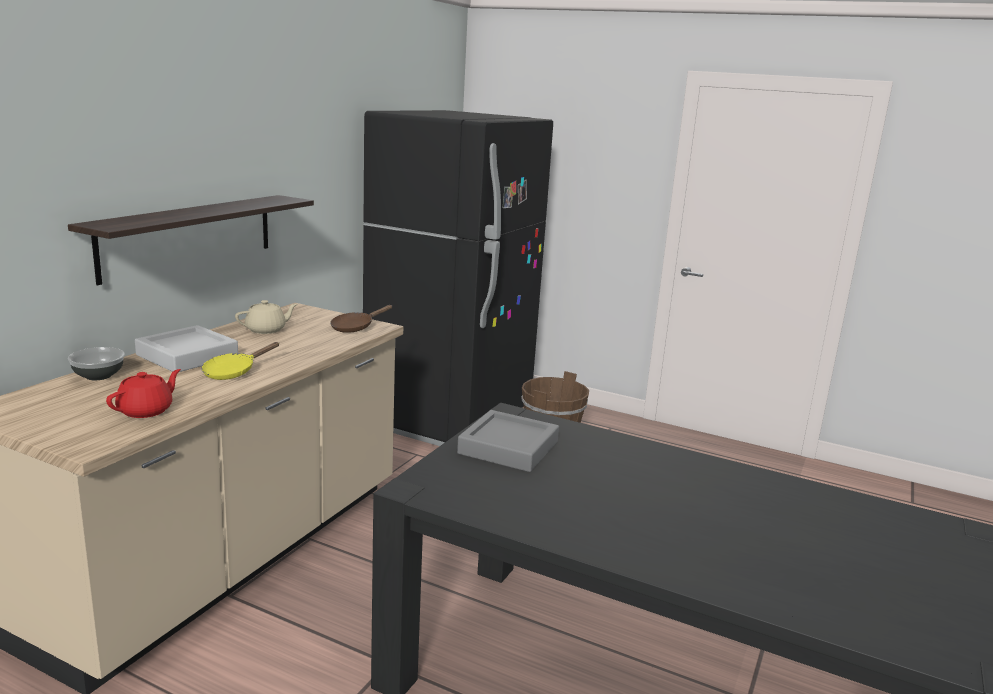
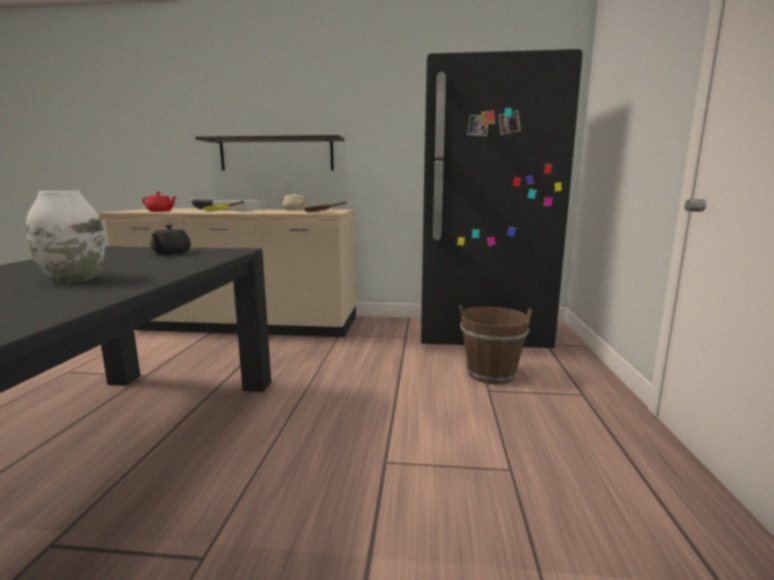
camera: 70 degrees right, 5 degrees down
grey tray [457,410,559,472] -> black teapot [150,225,191,255]
none -> white vase [26,191,105,283]

